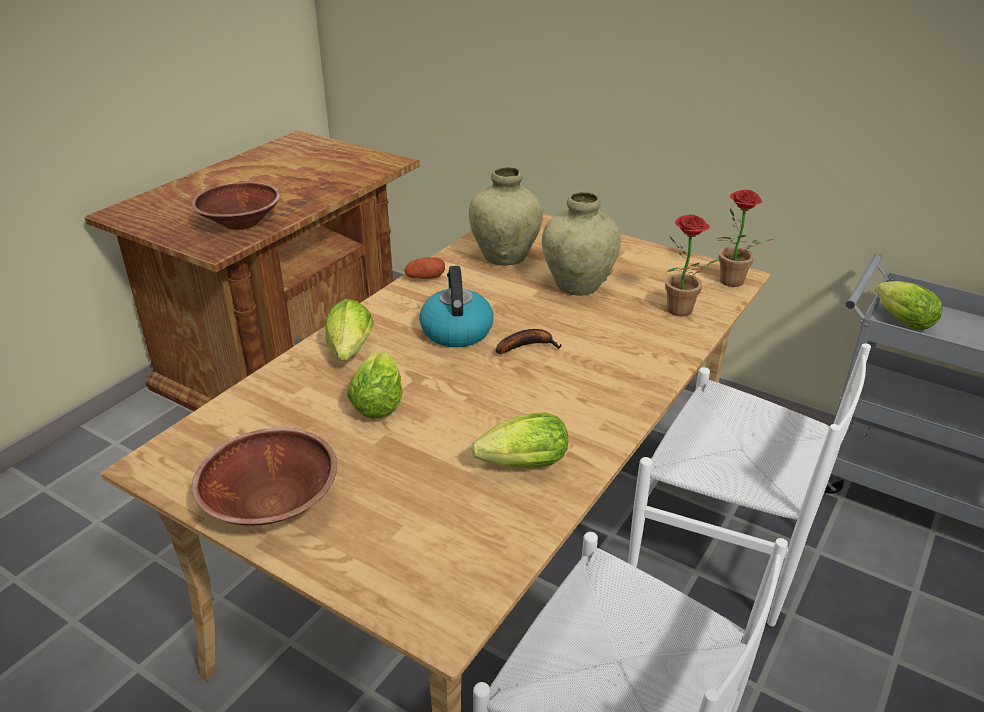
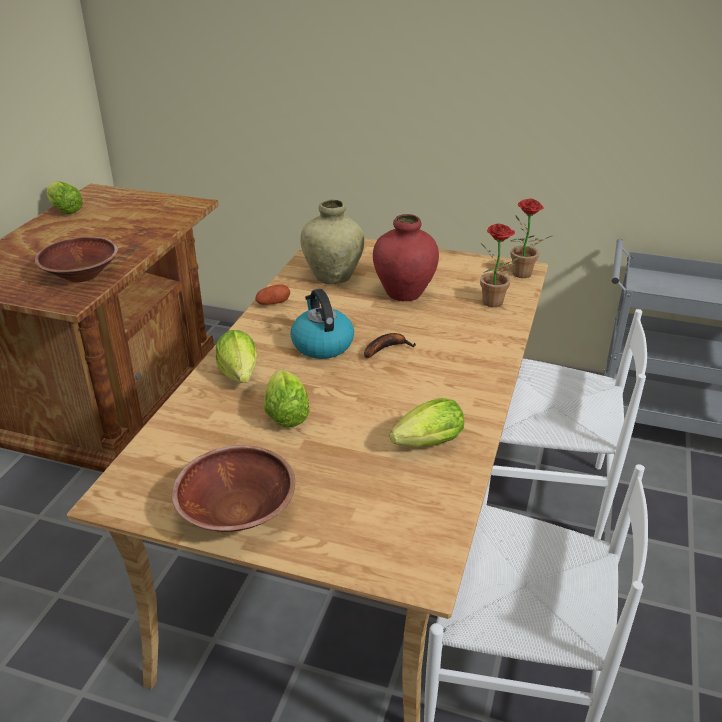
camera: 15 degrees left, 0 degrees up
beige vase [542,192,621,296] -> red vase [373,214,439,301]
lettuce [875,281,942,330] -> lettuce moved to [46,181,83,214]

